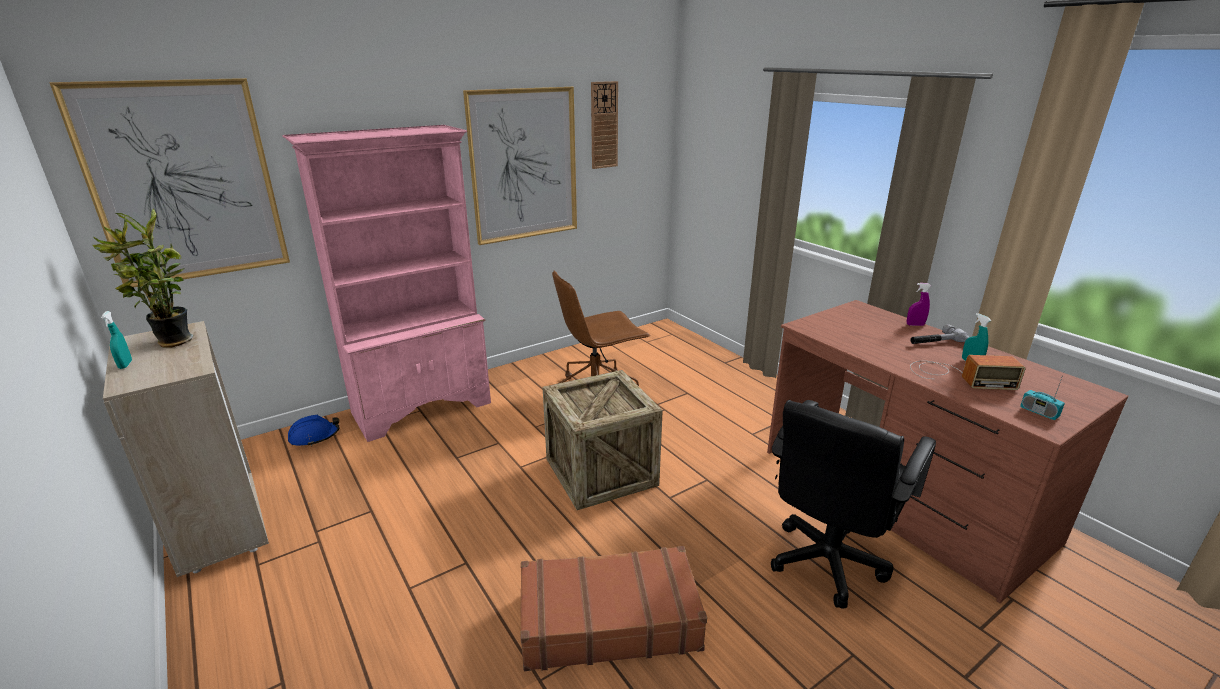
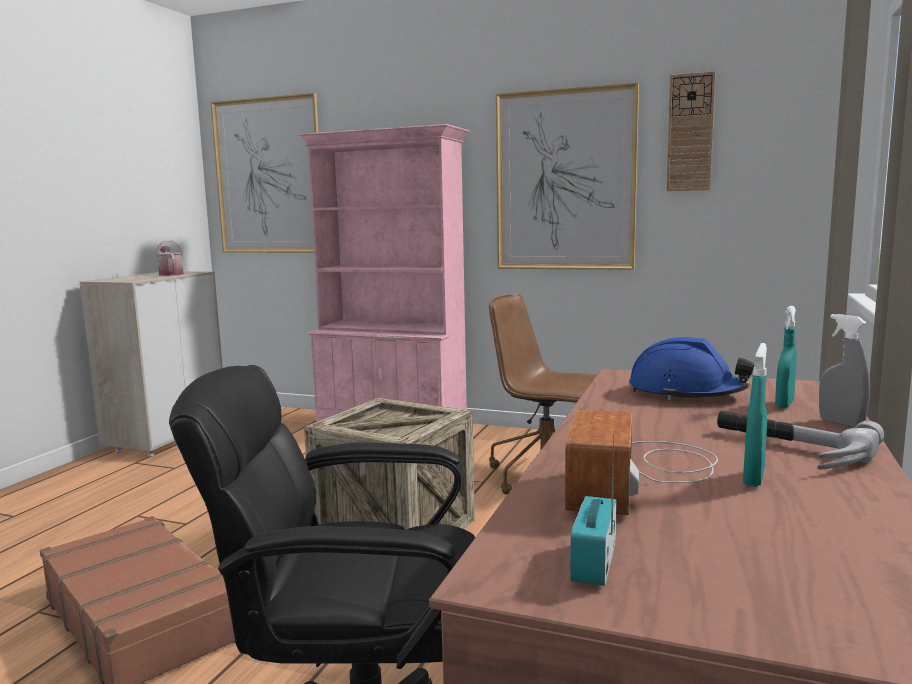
camera: 55 degrees right, 15 degrees down
potted plant [92,208,193,348] -> watering can [156,241,184,276]
turquoise spray bottle [101,311,132,369] -> turquoise spray bottle moved to [775,306,797,408]
blue hard hat [288,415,340,446] -> blue hard hat moved to [629,337,754,400]
purple spray bottle [907,283,931,326] -> grey spray bottle [819,314,870,428]
radio [910,355,1025,390] -> radio turned 45 degrees clockwise [565,410,718,515]

